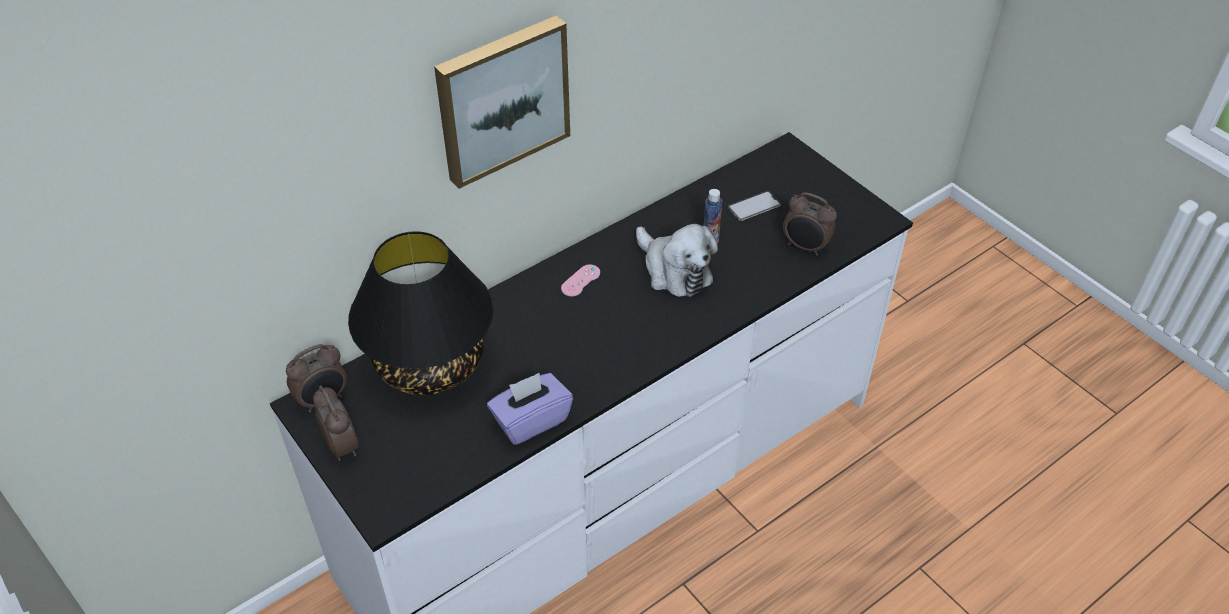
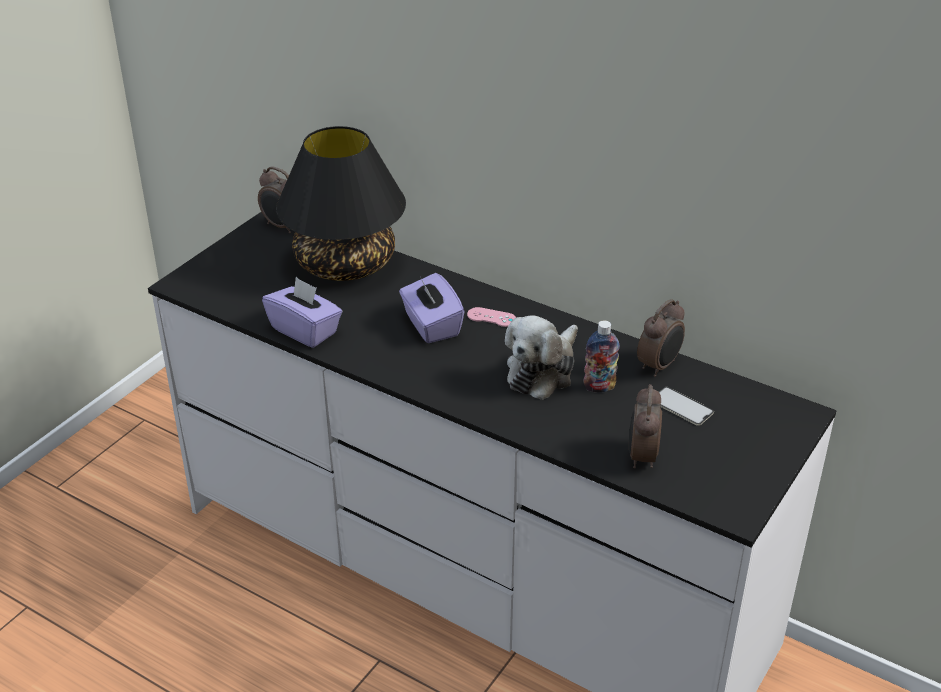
camera: 70 degrees right, 10 degrees down
alarm clock [313,385,359,461] -> alarm clock moved to [637,299,685,377]
picture [434,16,570,189] -> none
none -> purple tissue box [399,273,465,343]

